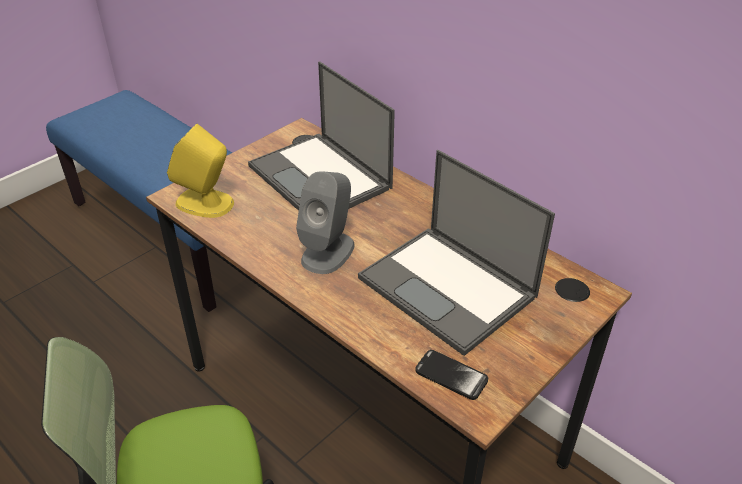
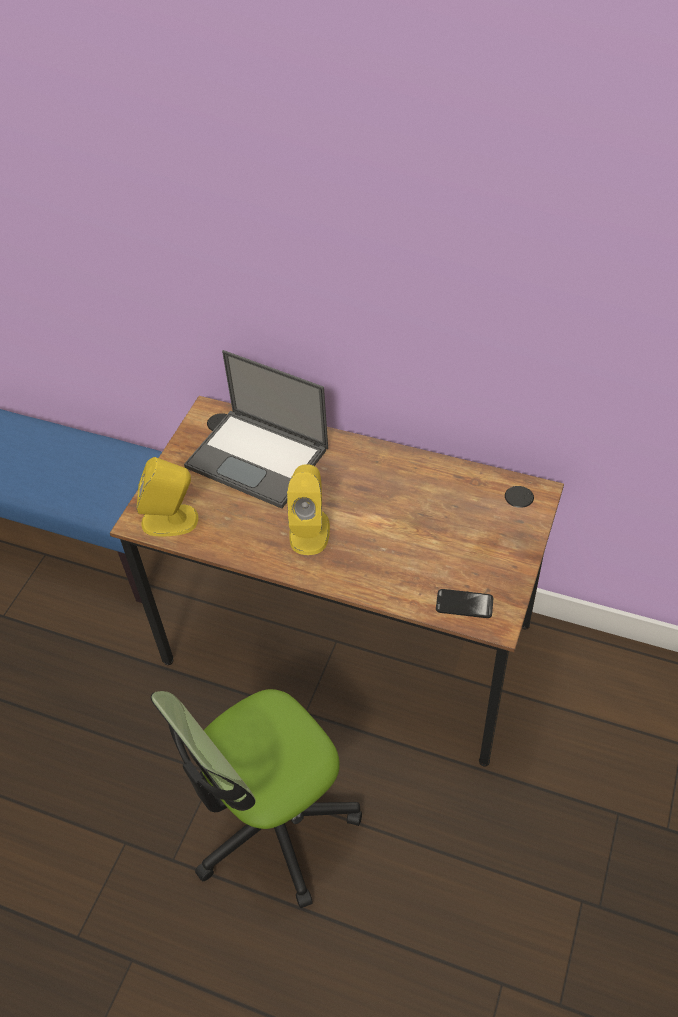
camera: 20 degrees left, 10 degrees up
grey speaker [296,171,355,274] -> yellow speaker [287,464,330,555]
laptop [358,150,555,356] -> none

